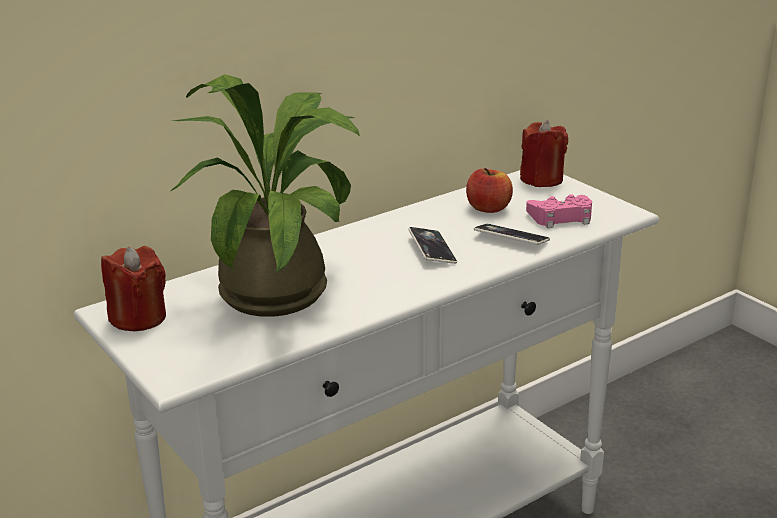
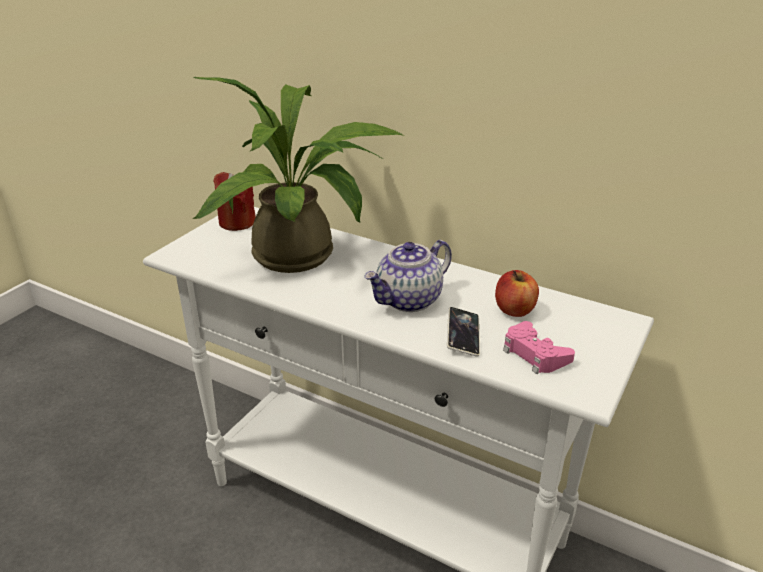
camera: 65 degrees right, 5 degrees up
phone [408,227,457,264] -> teapot [364,240,452,312]
red candle [520,120,568,187] -> none

